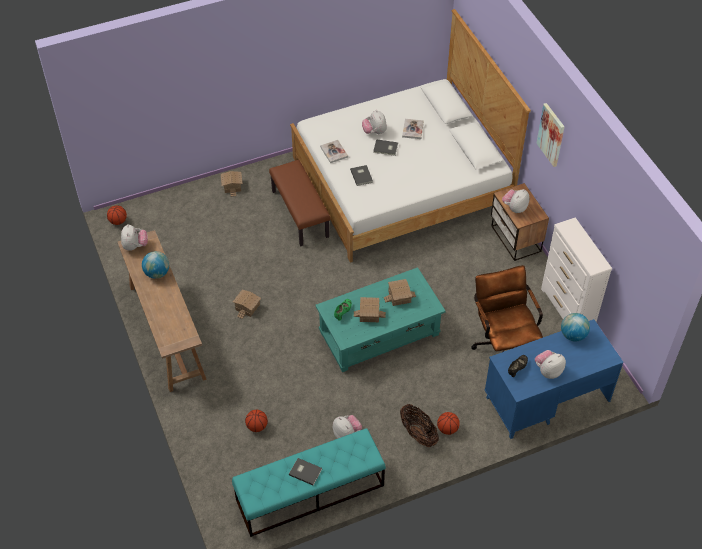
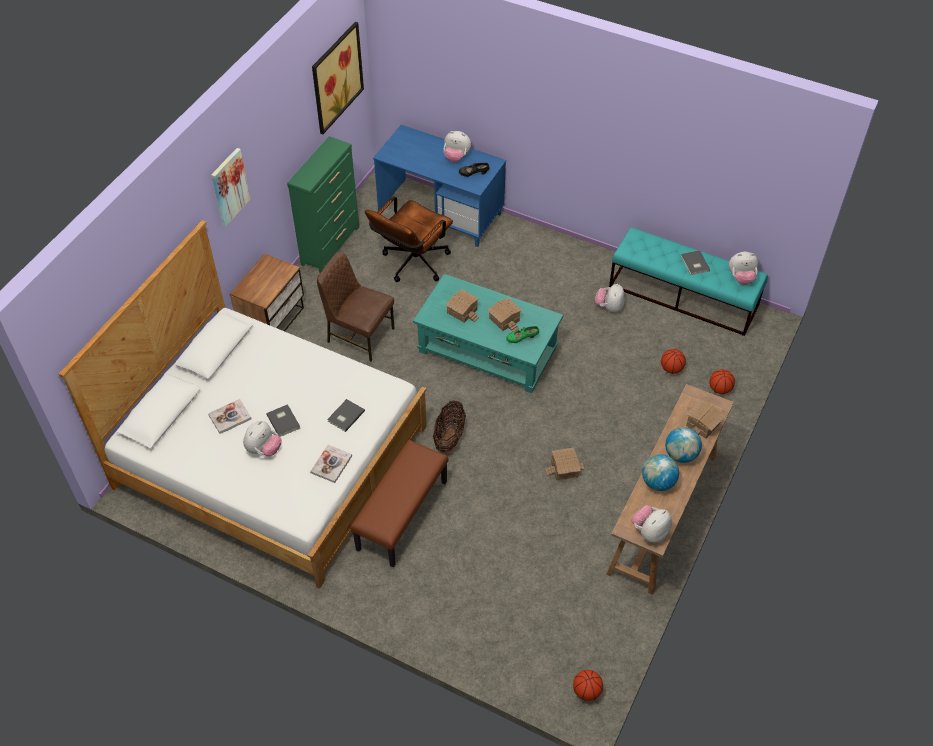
camera: 130 degrees left, 0 degrees up
toy house [221,171,243,197] -> toy house moved to [686,400,726,439]
basket [400,404,439,447] -> basket moved to [433,400,466,453]
basketball [437,412,460,435] -> basketball moved to [709,369,735,394]
plush toy [502,189,529,213] -> plush toy moved to [729,252,758,285]
white dresser [541,217,612,322] -> green dresser [287,136,359,273]
globe [561,313,590,342] -> globe moved to [665,427,702,463]
none -> picture [312,22,364,134]
none -> brown chair [317,252,395,362]

